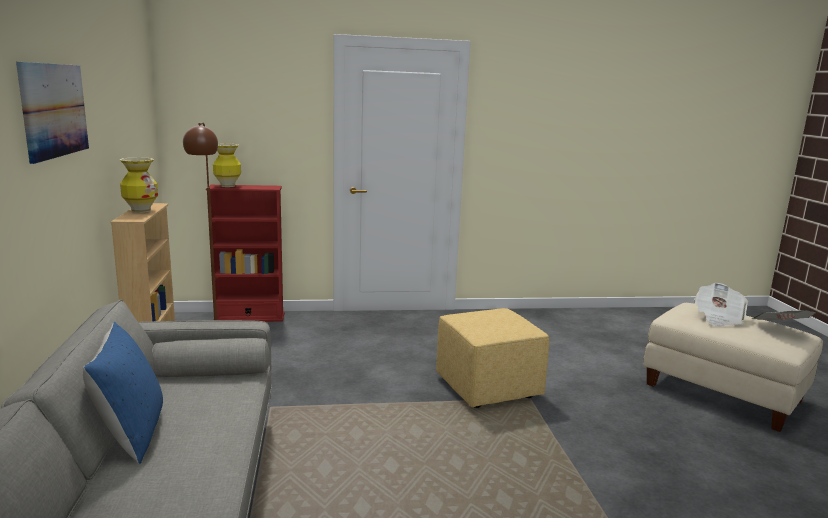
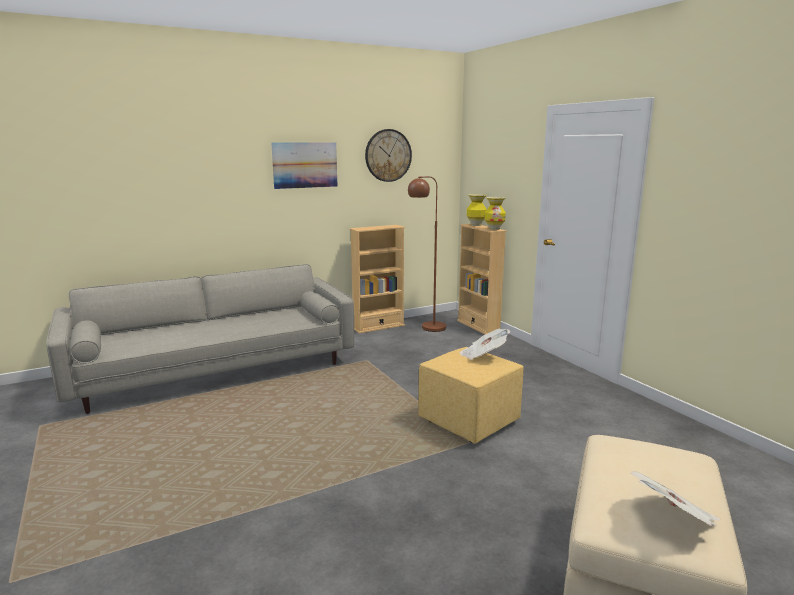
camera: 70 degrees right, 0 degrees up
blue pillow [83,322,163,464] -> none
vase [119,157,158,213] -> vase moved to [485,197,506,230]
red bookcase [206,185,284,322] -> beige bookcase [457,224,506,334]
newspaper [694,283,748,327] -> newspaper moved to [460,329,510,360]
none -> wall clock [365,129,412,182]

